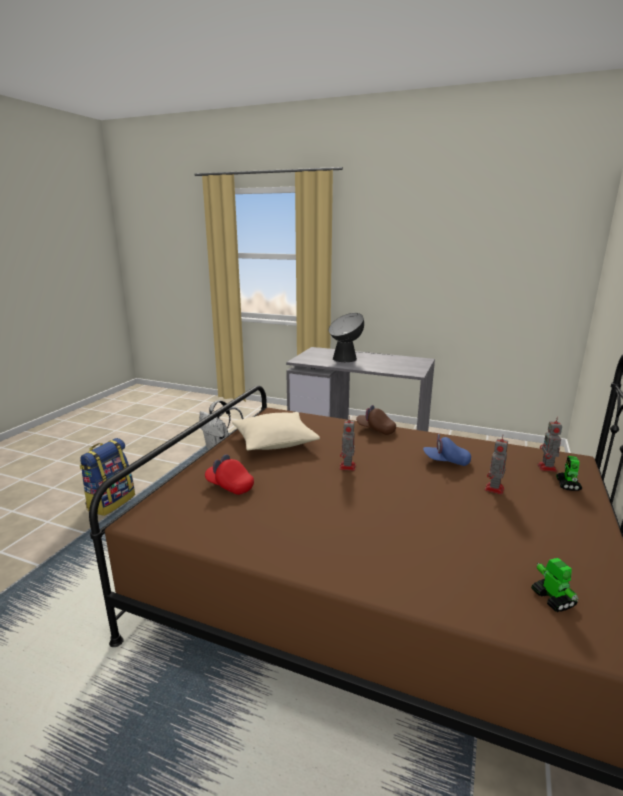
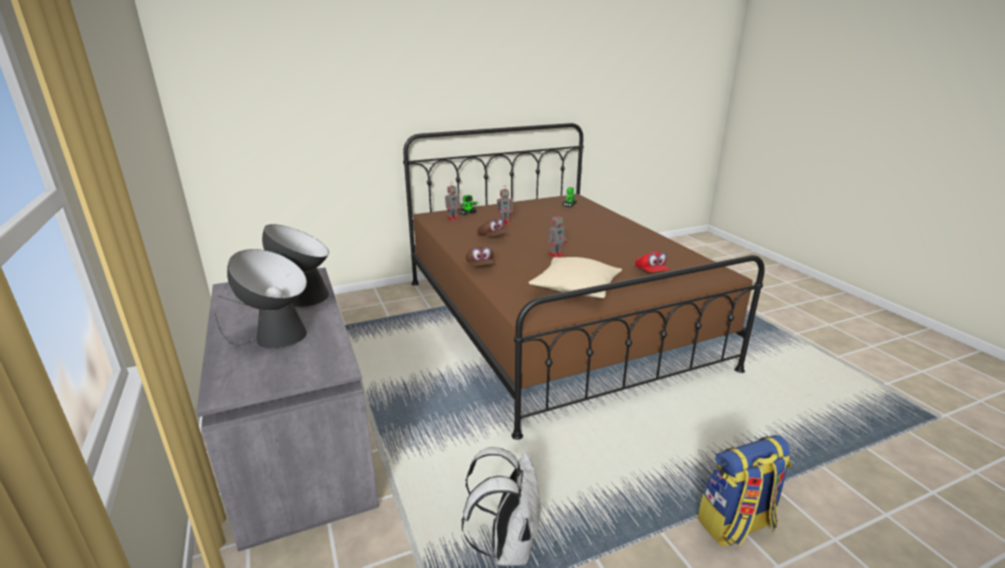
camera: 135 degrees left, 5 degrees up
blue cap [423,434,471,466] -> brown cap [477,218,508,236]
none -> table lamp [219,224,329,307]

